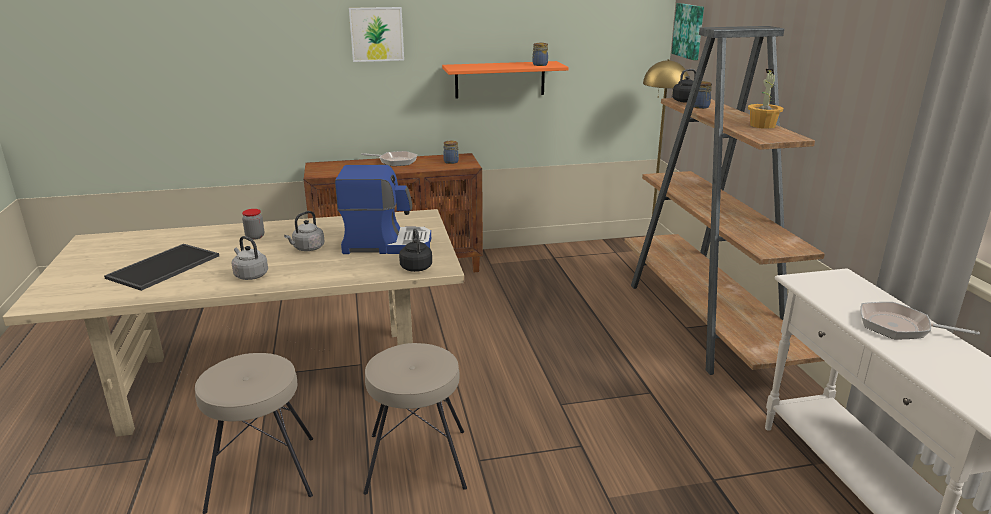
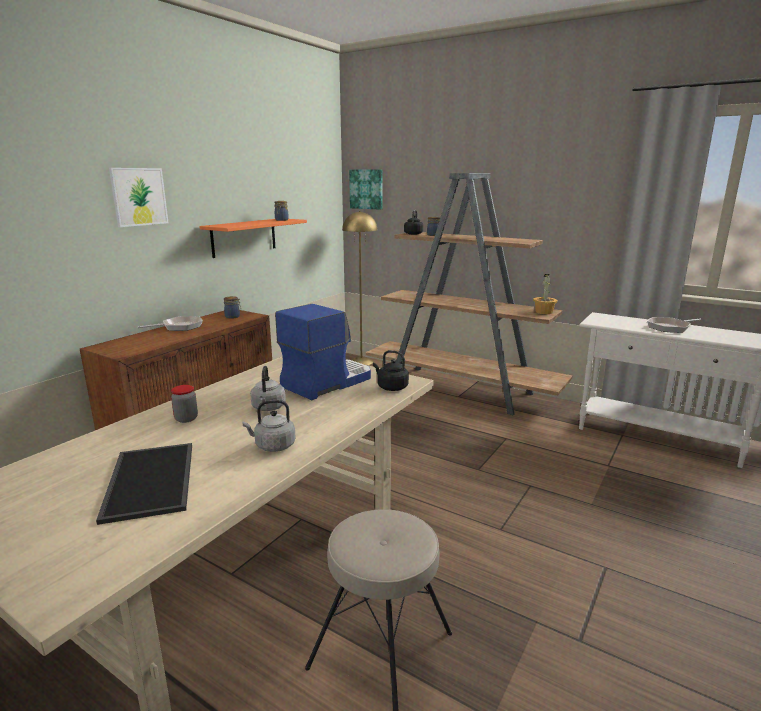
camera: 45 degrees left, 5 degrees down
beige stool [363,343,467,495] -> none
potted plant [748,69,783,129] -> potted plant moved to [533,274,558,314]

